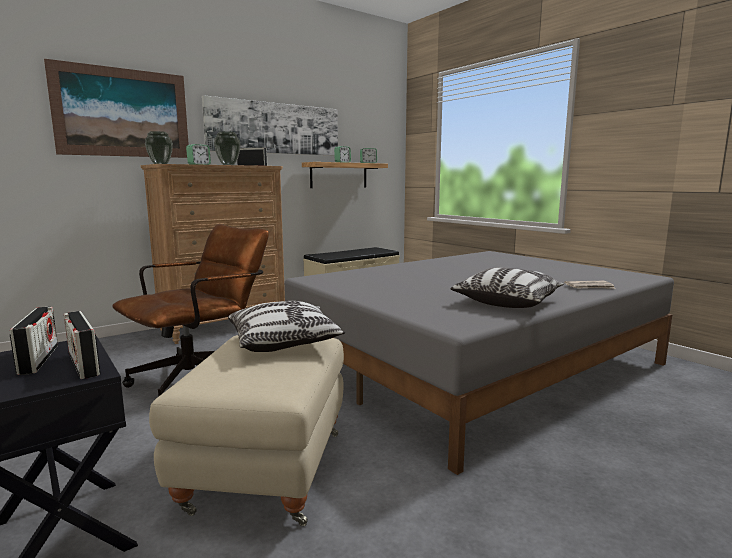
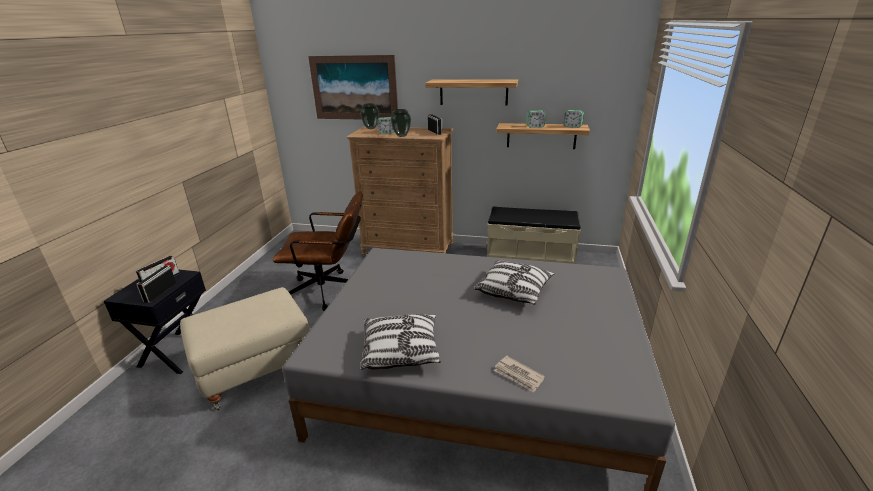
camera: 50 degrees right, 15 degrees up
picture [202,95,338,156] -> shelf [425,79,518,106]
pillow [228,301,345,352] -> pillow moved to [474,260,554,305]

